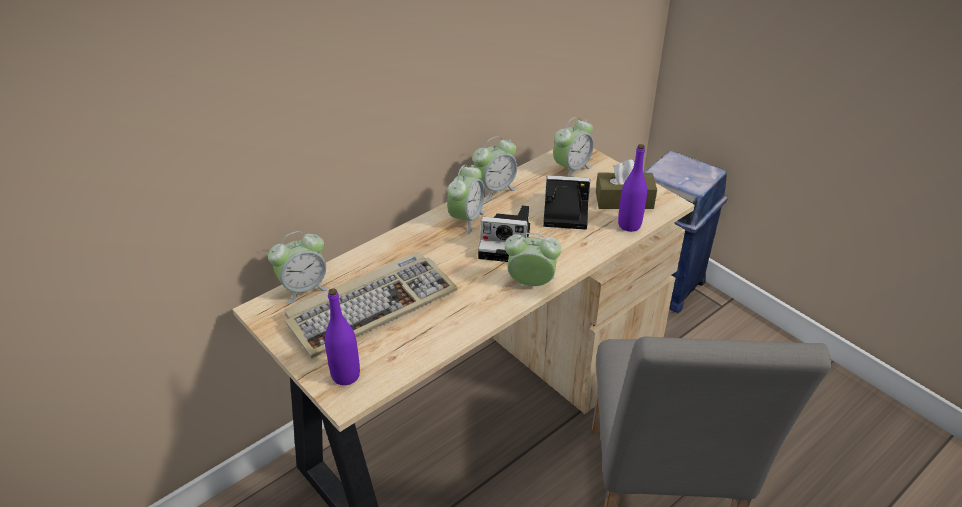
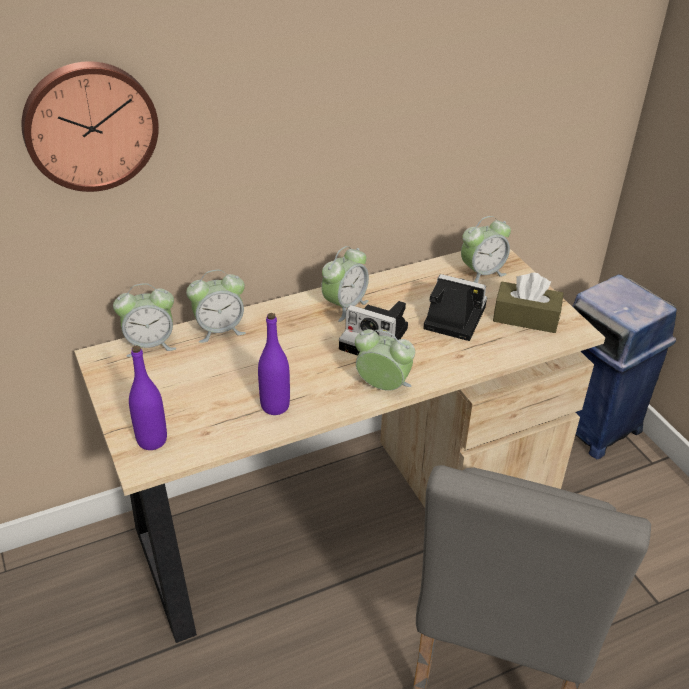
camera: 15 degrees right, 0 degrees up
keyboard [284,252,458,358] -> none
alarm clock [472,136,517,202] -> alarm clock moved to [186,270,246,343]
purple bottle [618,144,647,232] -> purple bottle moved to [258,313,290,415]
none -> wall clock [21,61,159,192]

